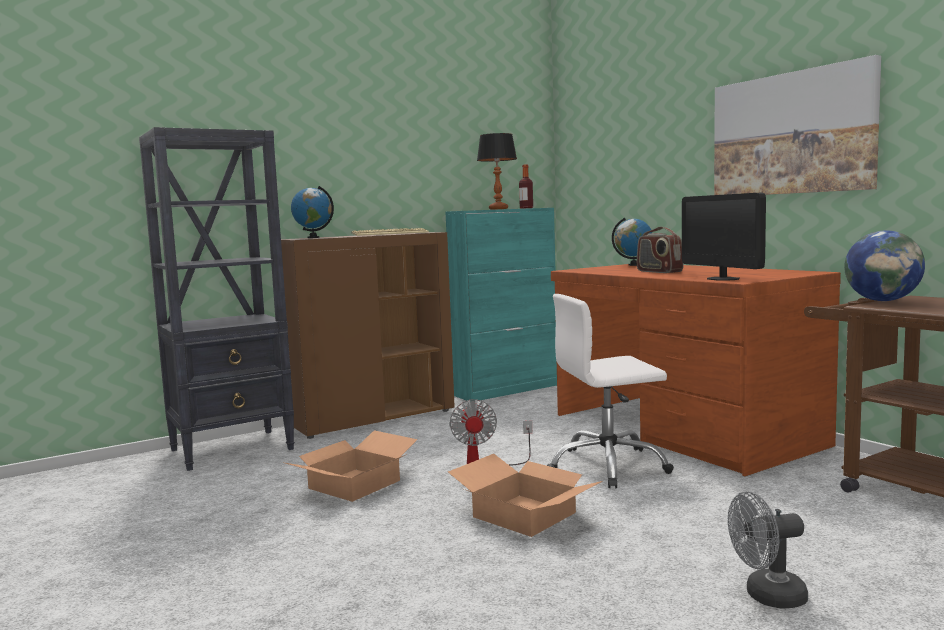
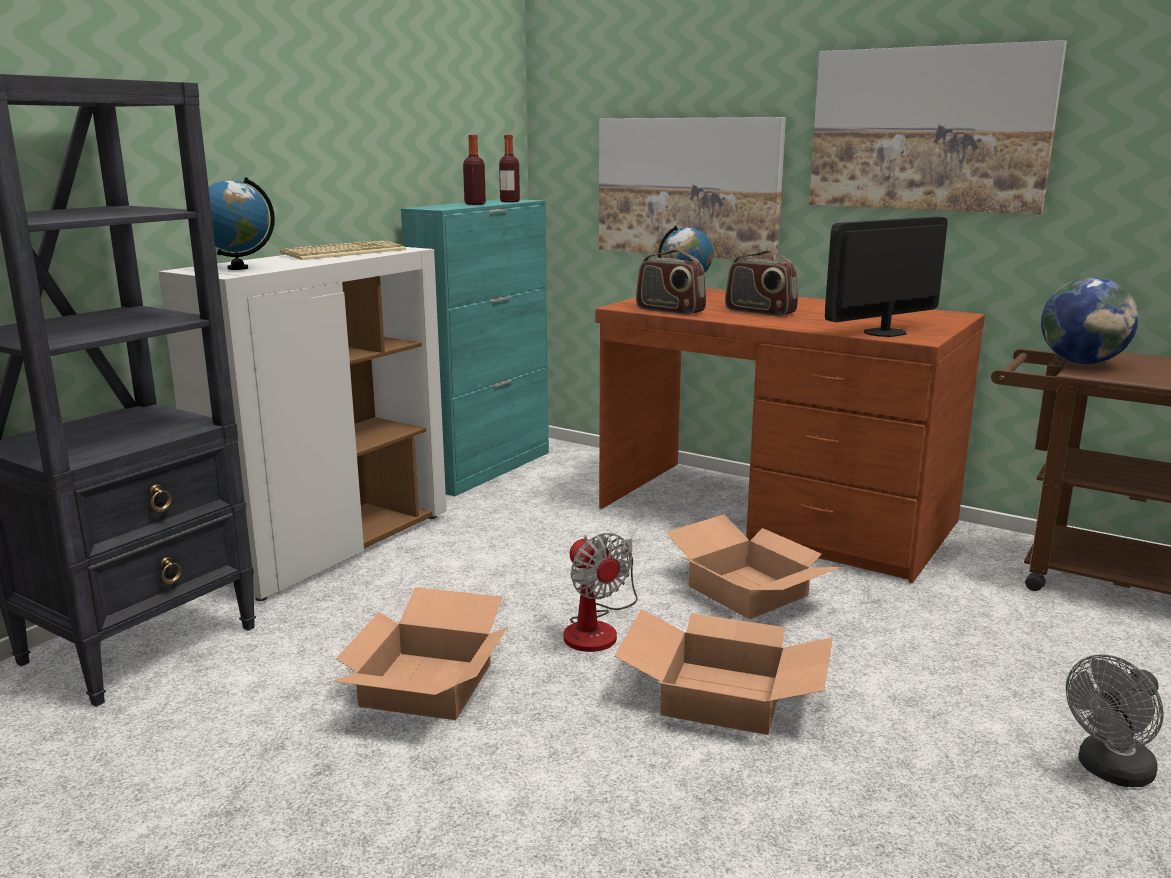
camera: 25 degrees left, 10 degrees up
brown cabinet [281,232,455,439] -> white cabinet [158,247,446,601]
table lamp [477,133,517,210] -> bottle [463,135,486,205]
white office chair [547,294,674,488] -> cardboard box [666,514,841,619]
monitor [682,193,766,281] -> monitor turned 105 degrees clockwise [825,217,948,337]
none -> picture [599,117,786,261]
none -> radio [636,249,706,315]

